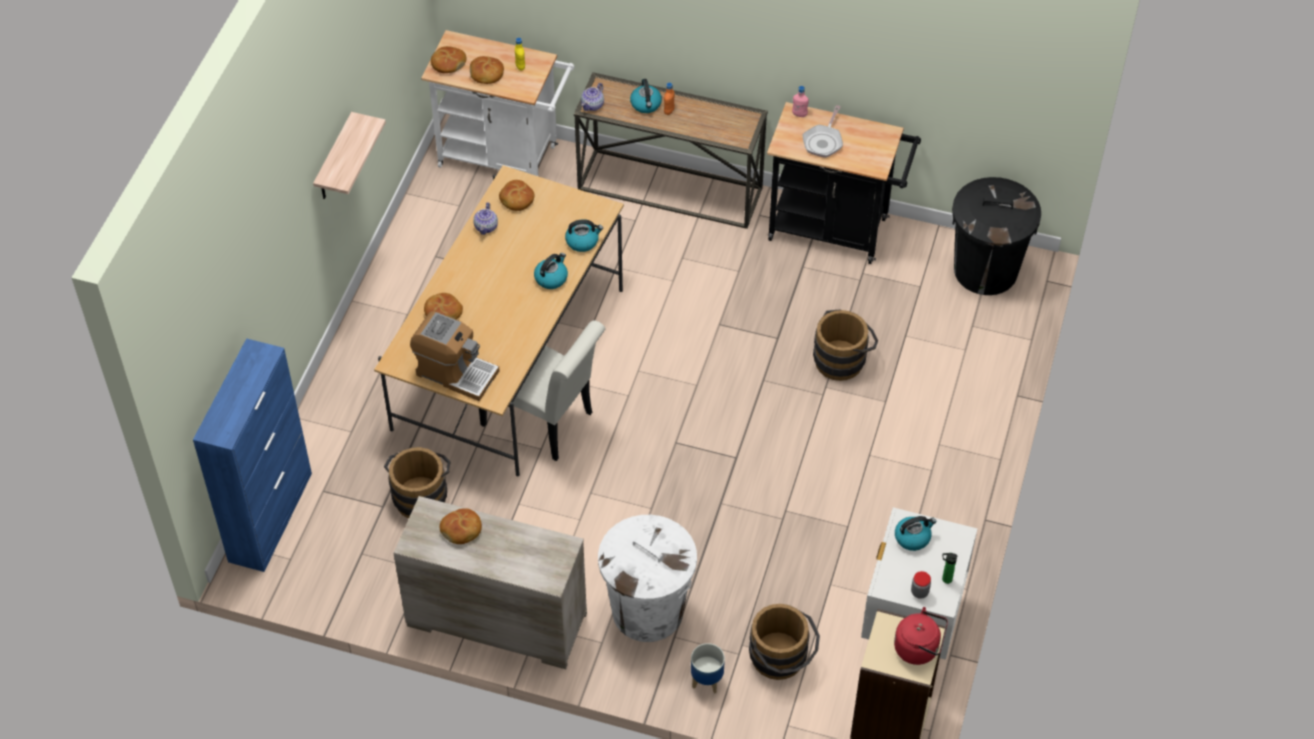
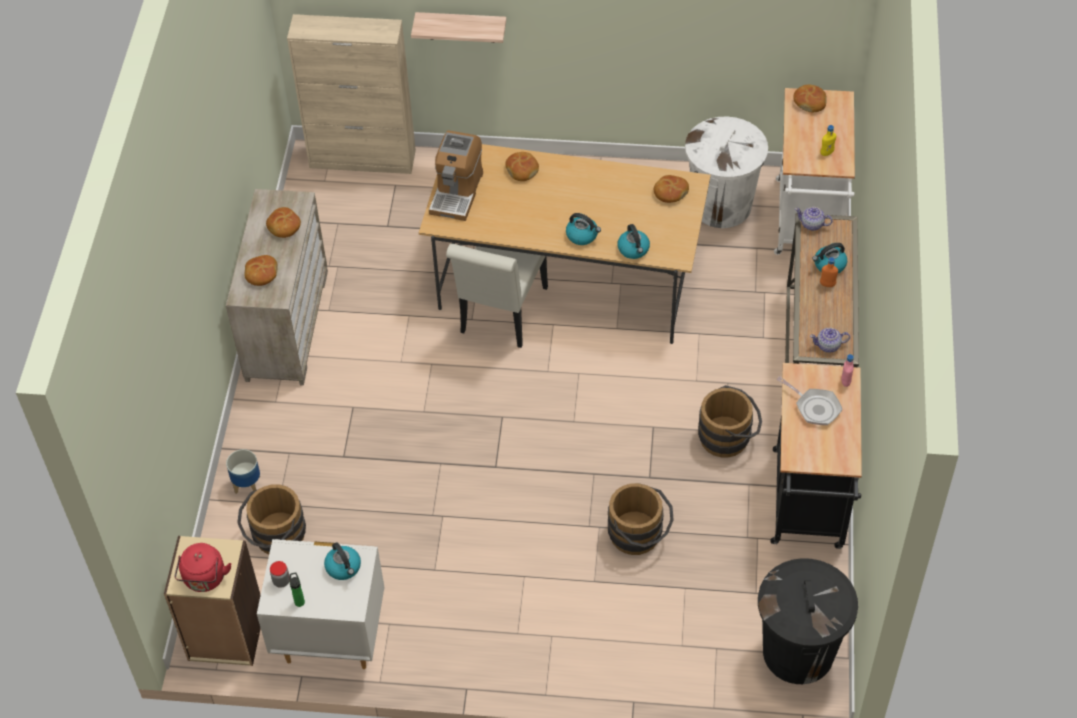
camera: 80 degrees right, 0 degrees up
blue cabinet [193,338,312,572] -> beige cabinet [287,14,416,174]
shelf [313,112,386,199] -> shelf moved to [411,12,506,43]
brown bucket [384,447,450,519] -> brown bucket moved to [698,385,762,458]
bread [470,56,504,84] -> bread moved to [244,255,278,286]
teapot [473,202,498,235] -> teapot moved to [810,328,850,353]
white trash can [598,515,697,642] -> white trash can moved to [685,117,768,228]
frying pan [803,105,843,158] -> frying pan turned 150 degrees counterclockwise [776,376,843,425]

